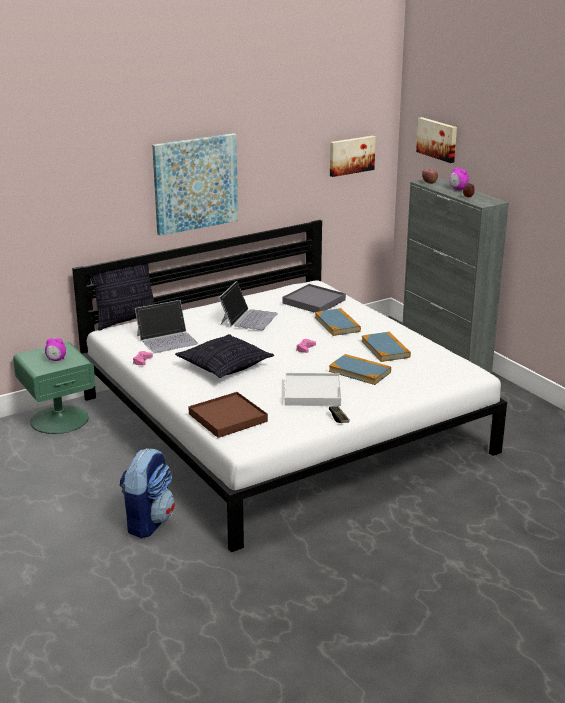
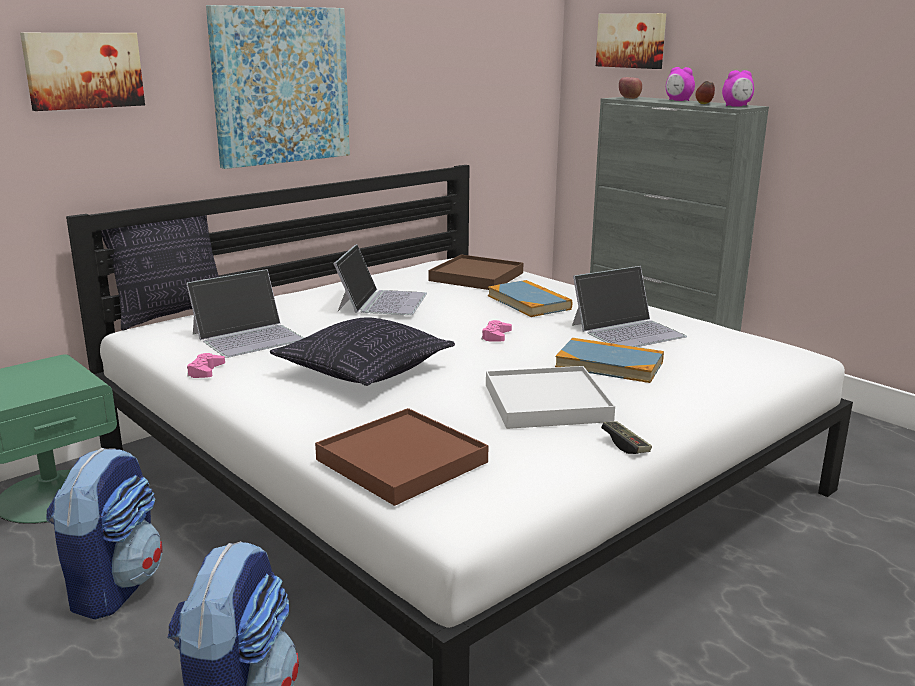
camera: 10 degrees left, 5 degrees down
alarm clock [45,338,66,361] -> alarm clock moved to [722,70,754,106]
grey tray [283,284,346,313] -> brown tray [429,255,523,290]
picture [330,136,376,177] -> picture moved to [20,33,145,111]
book [361,332,411,362] -> laptop [572,266,687,347]
none -> backpack [47,448,163,620]

